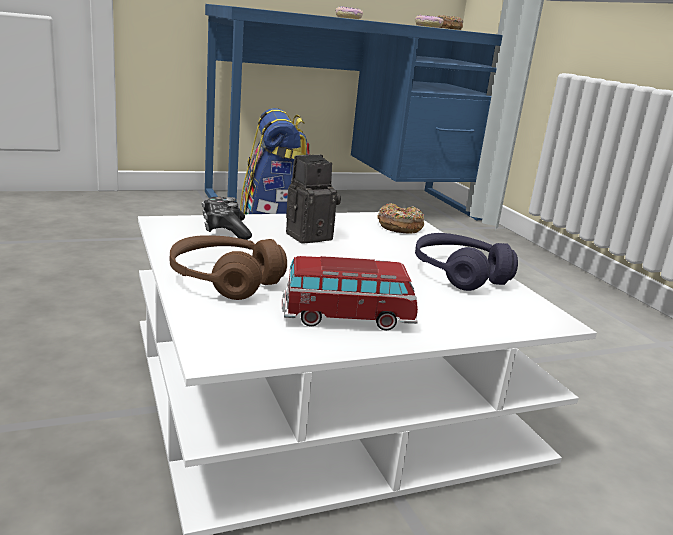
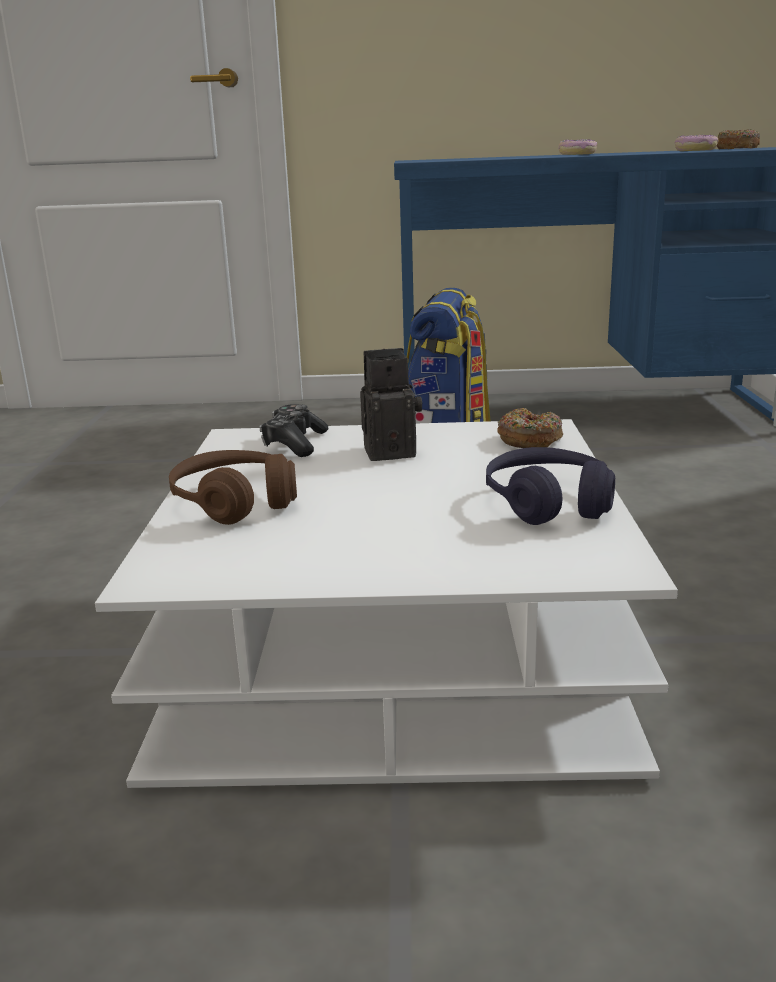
camera: 25 degrees right, 0 degrees up
toy car [282,256,418,331] -> none

